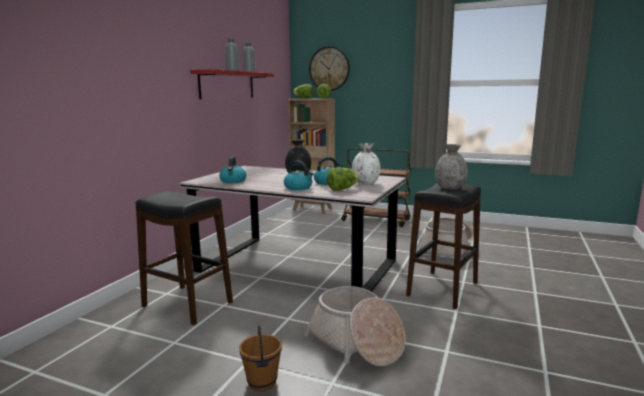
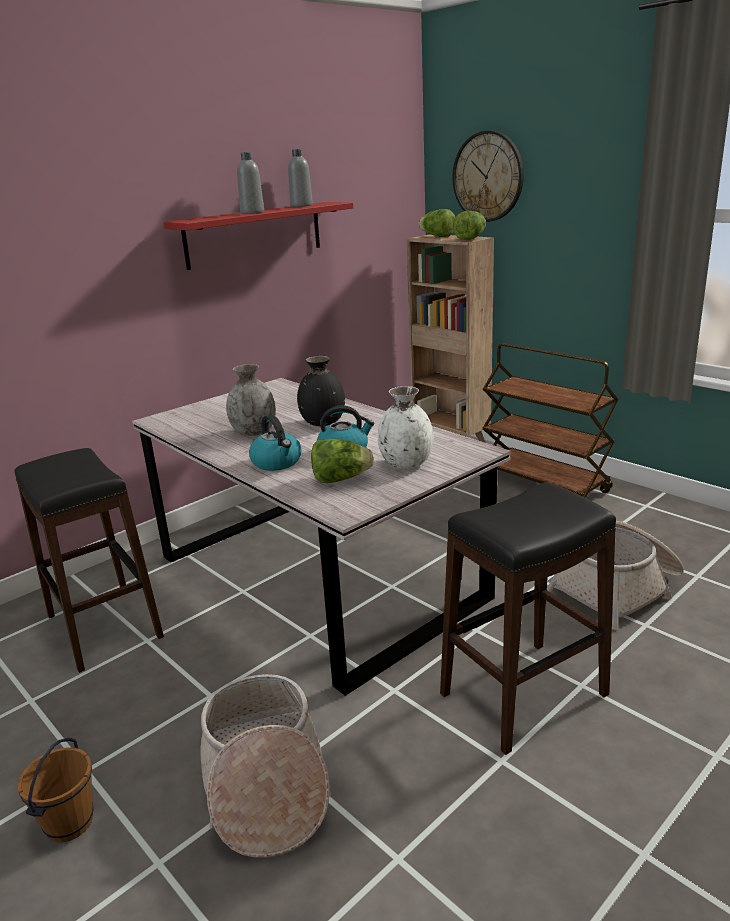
camera: 25 degrees right, 10 degrees up
kettle [219,156,246,183] -> none
grey vase [435,144,468,189] -> grey vase moved to [226,364,276,436]

